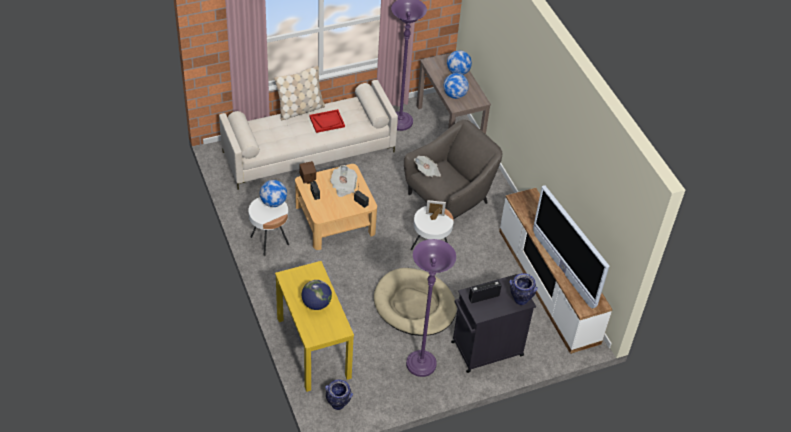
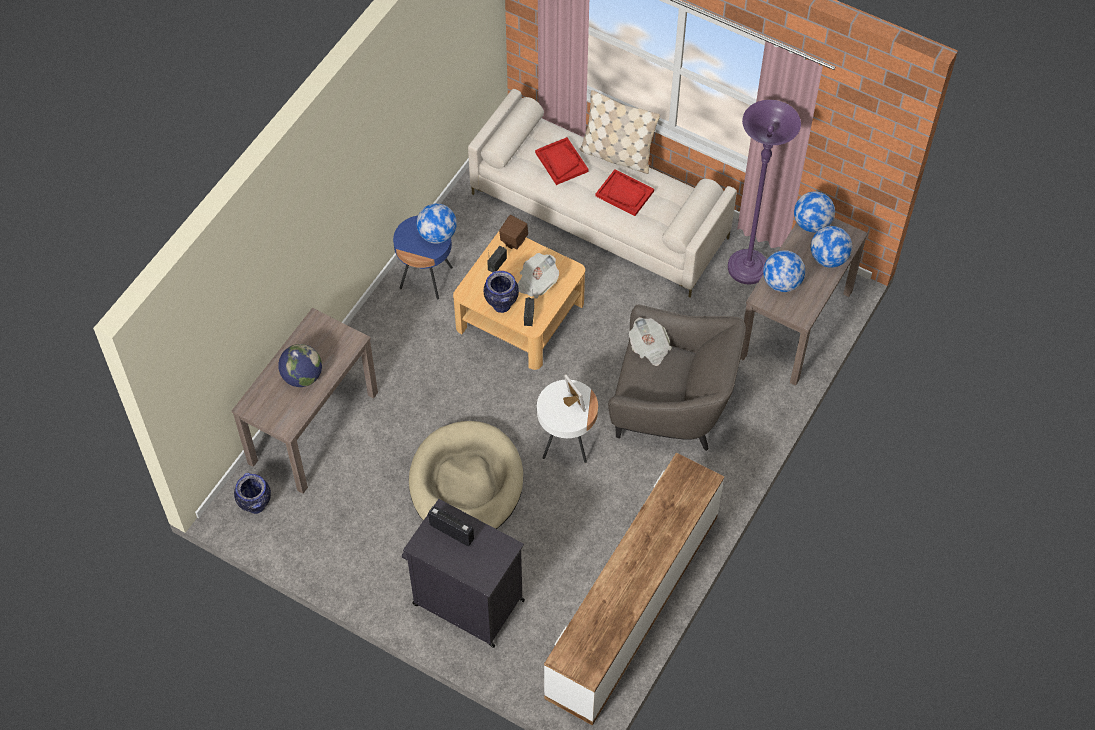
camera: 55 degrees right, 10 degrees up
white side table [248,197,289,256] -> blue side table [393,216,453,300]
yellow console table [275,261,354,392] -> brown console table [232,308,378,494]
purple floor lamp [406,239,456,377] -> none
vase [510,273,538,305] -> vase moved to [484,271,519,313]
television [533,186,609,308] -> none
none -> red tray [535,137,589,185]
none -> globe [794,191,835,232]

